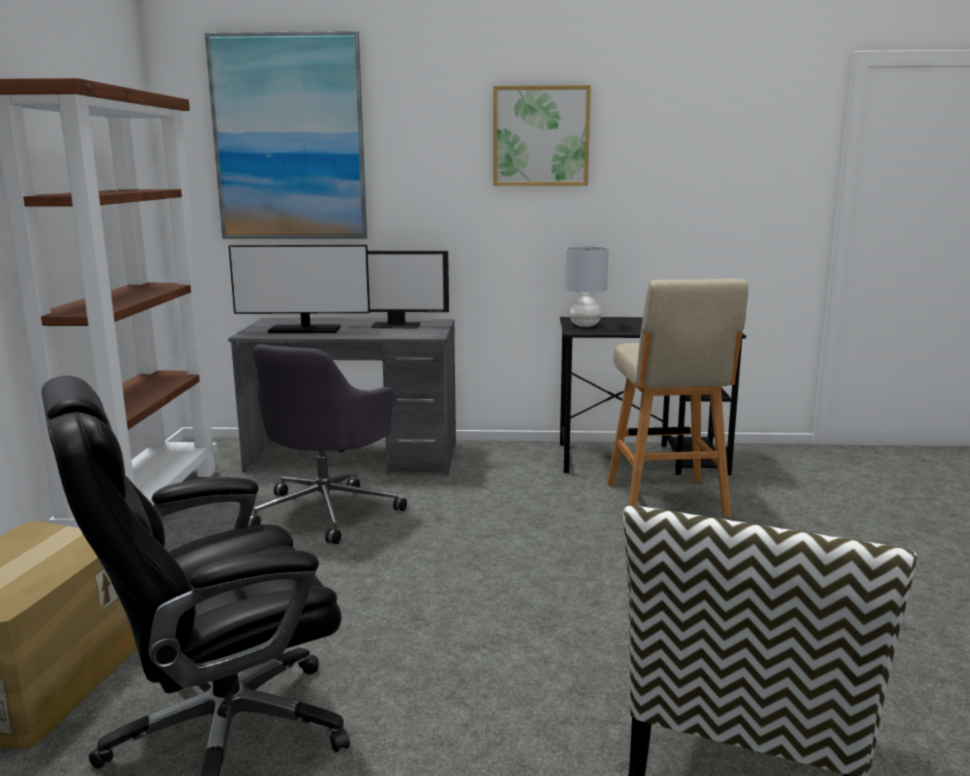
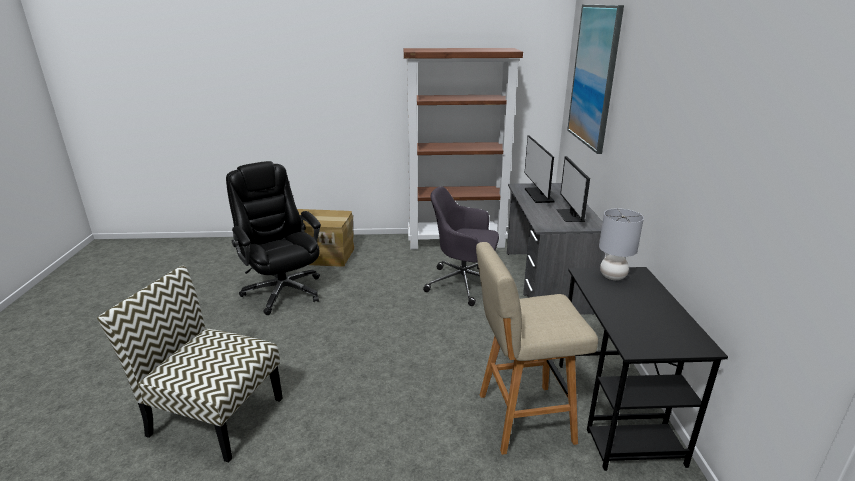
camera: 85 degrees right, 10 degrees up
picture [493,85,591,186] -> none

